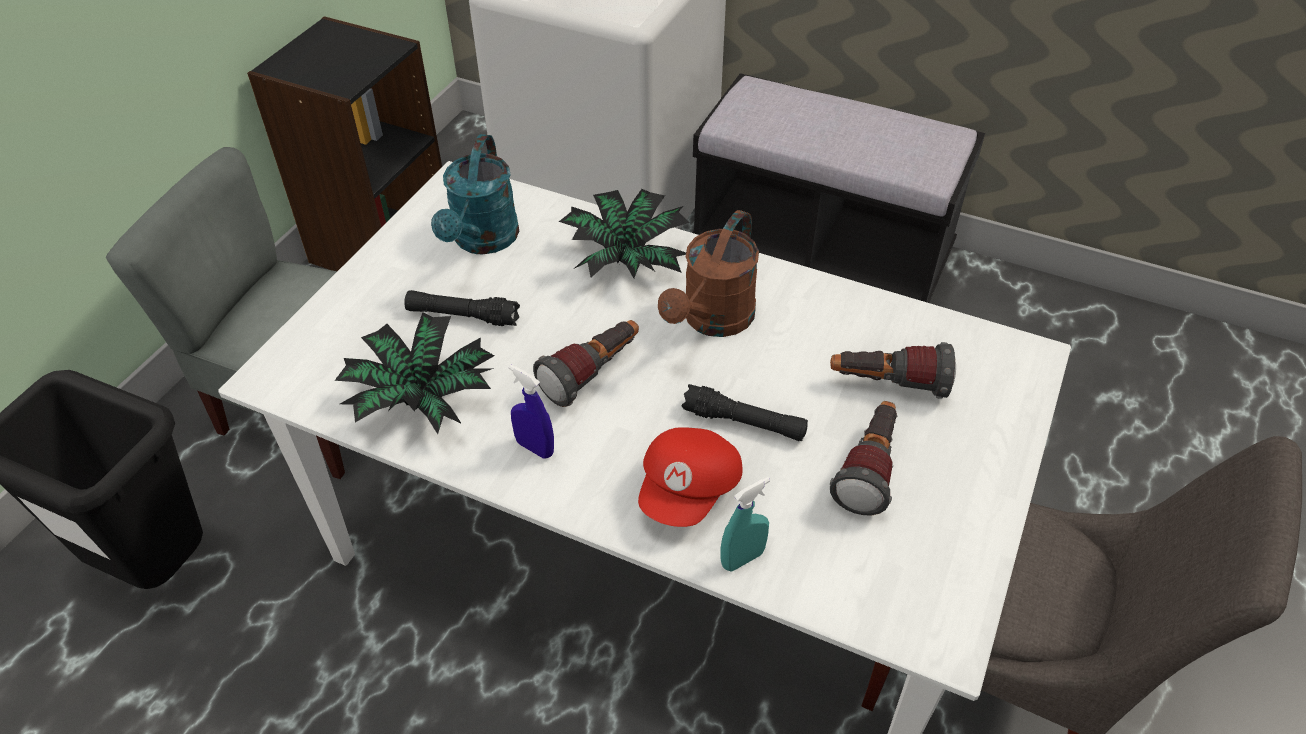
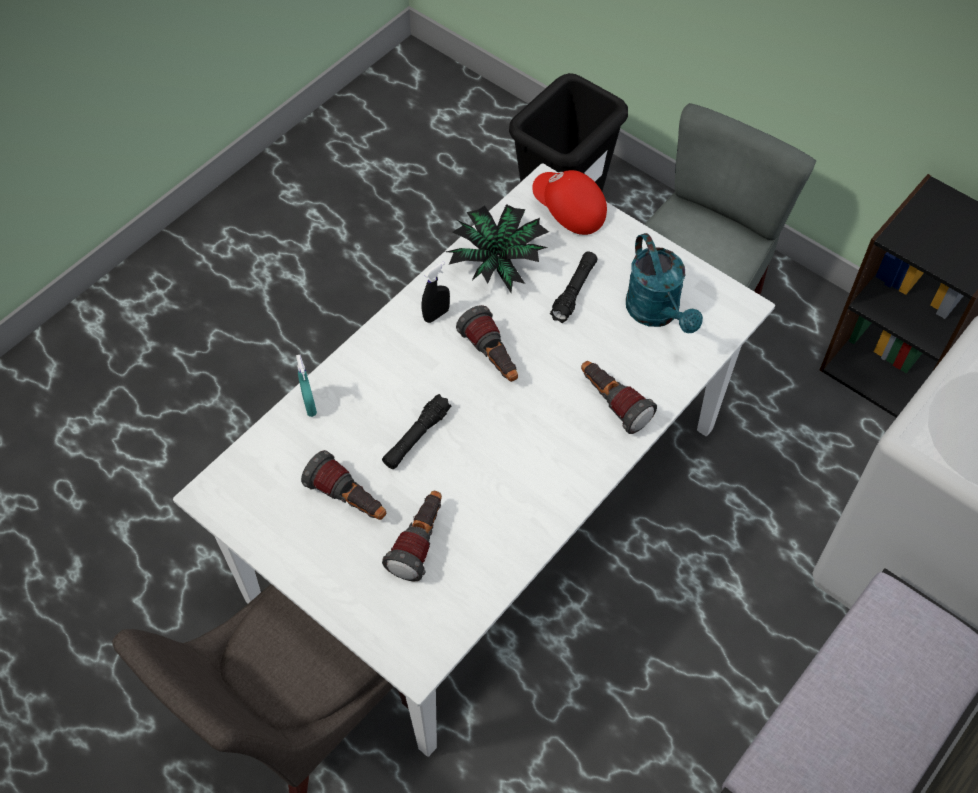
camera: 105 degrees right, 10 degrees up
turquoise watering can [431,134,519,254] -> turquoise watering can turned 135 degrees counterclockwise [626,233,703,333]
blue spray bottle [508,365,554,459] -> black spray bottle [421,262,450,323]
potted plant [559,189,690,278] -> flashlight [581,361,657,434]
red cap [638,427,743,527] -> red cap moved to [532,170,607,235]
brown watering can [658,210,759,337] -> none

